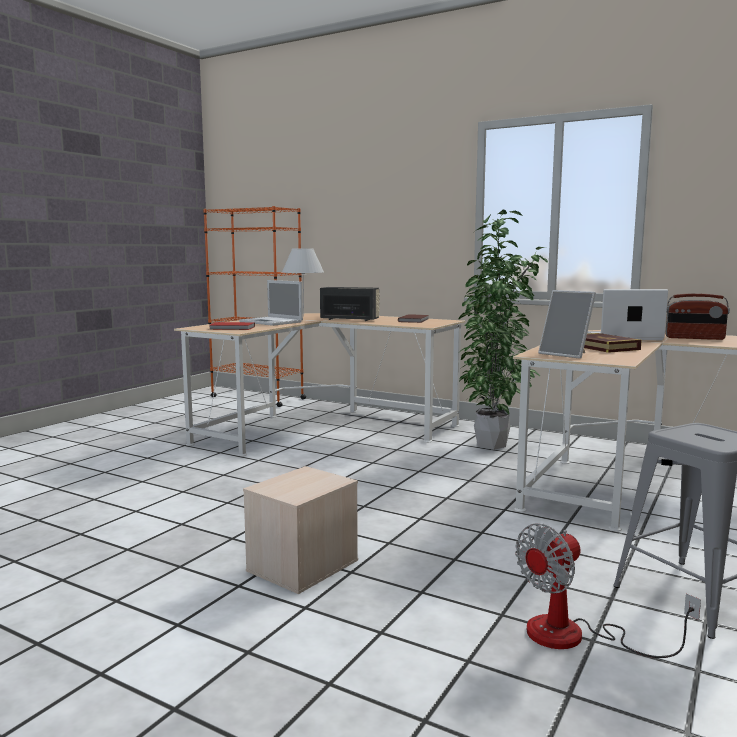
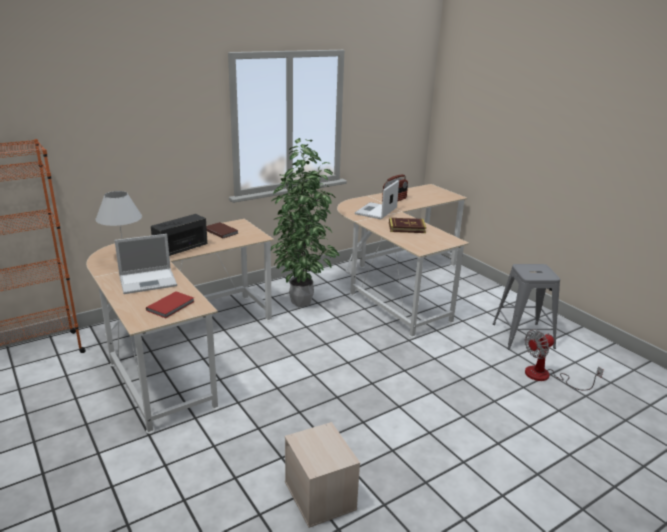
camera: 65 degrees left, 15 degrees up
beige storage box [243,466,358,594] -> beige storage box moved to [285,422,360,528]
fan [515,523,701,658] -> fan turned 75 degrees clockwise [525,329,604,391]
picture frame [538,290,596,359] -> none

